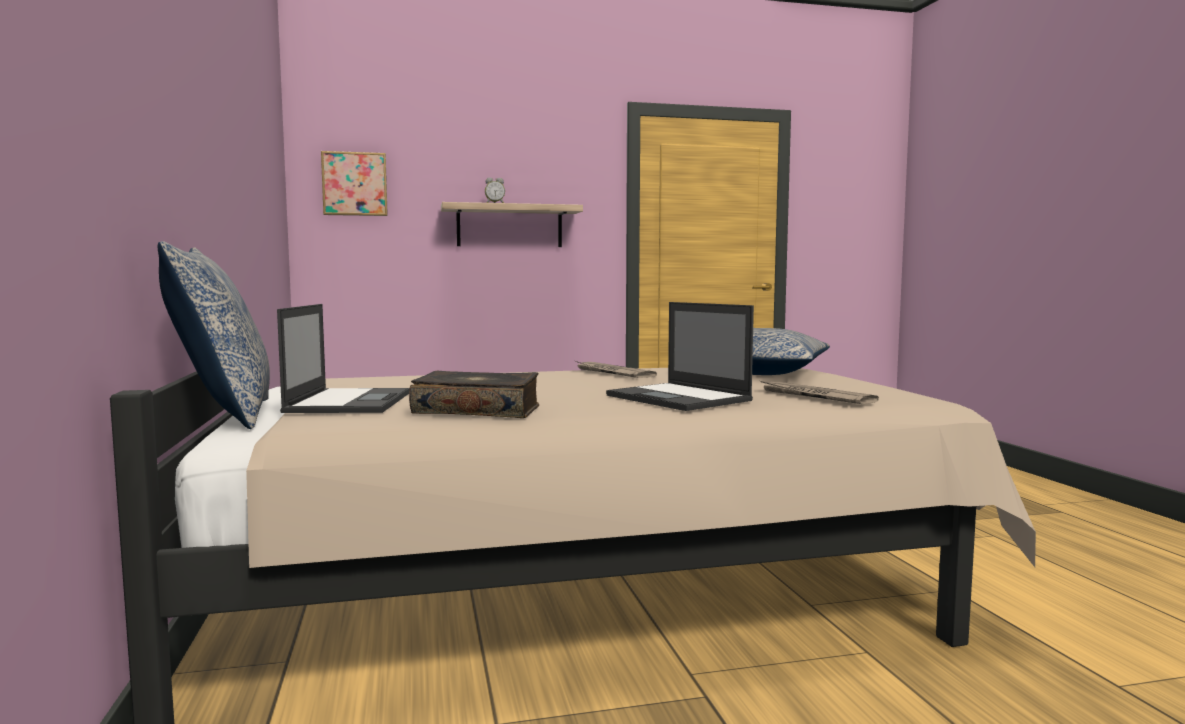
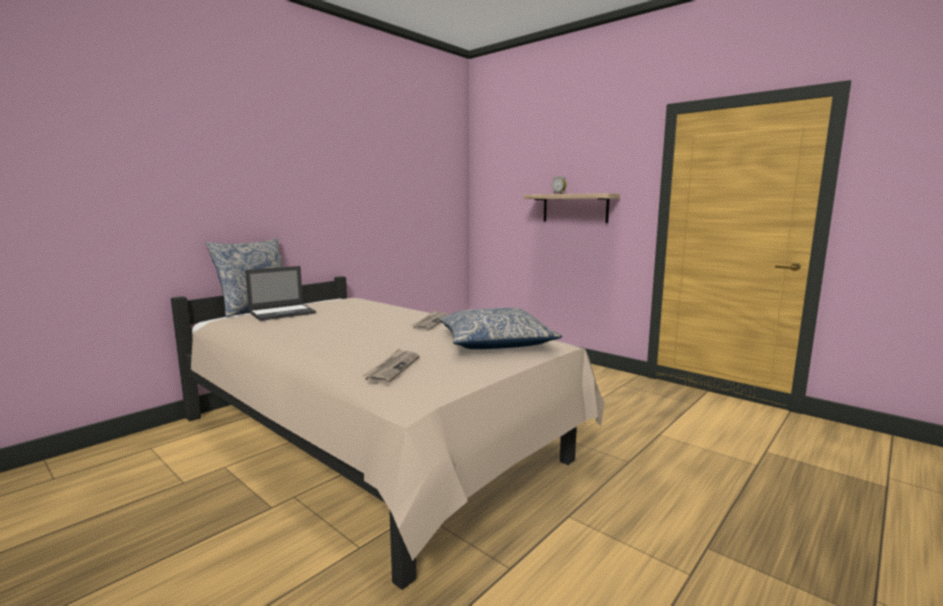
camera: 55 degrees right, 5 degrees up
picture [321,151,388,216] -> none
book [409,371,539,418] -> none
laptop [606,302,754,411] -> none

